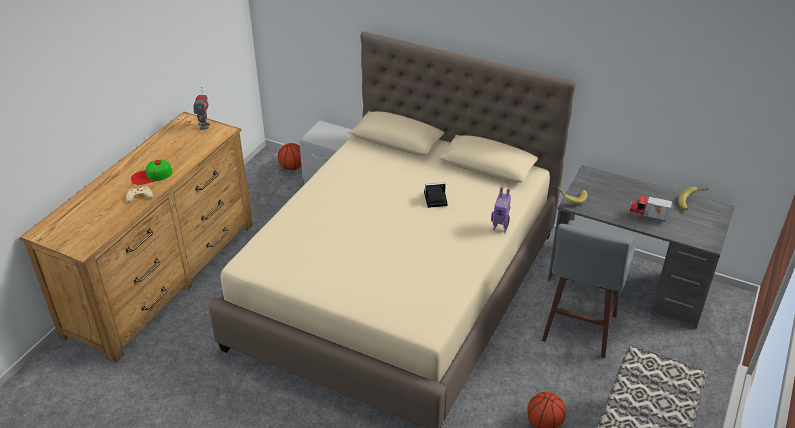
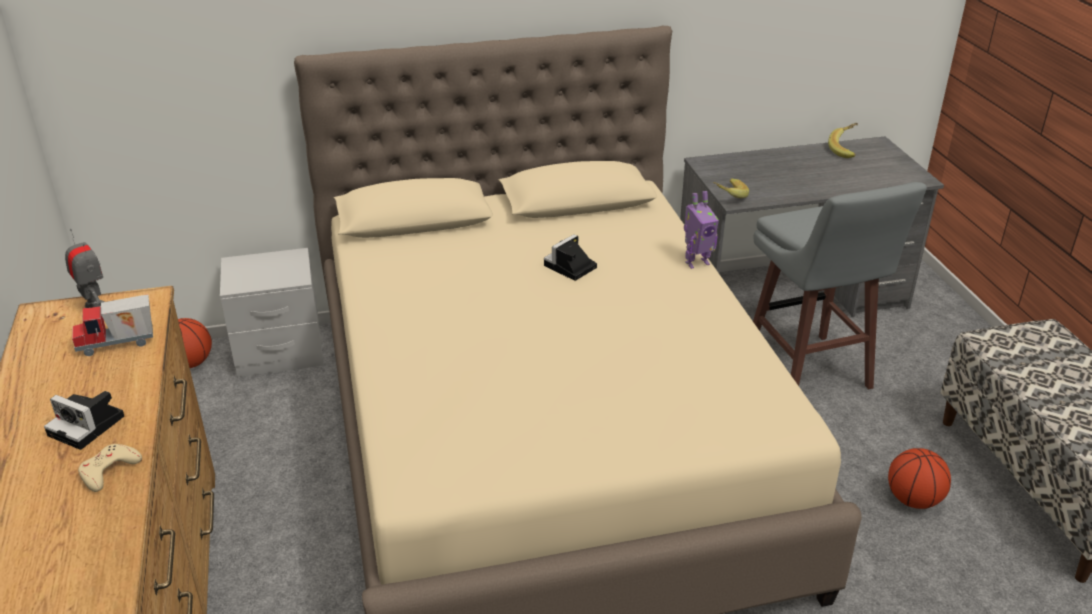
camera: 40 degrees left, 5 degrees down
cap [131,160,173,185] -> camera [44,391,124,450]
toy truck [629,196,672,224] -> toy truck moved to [72,295,153,356]

